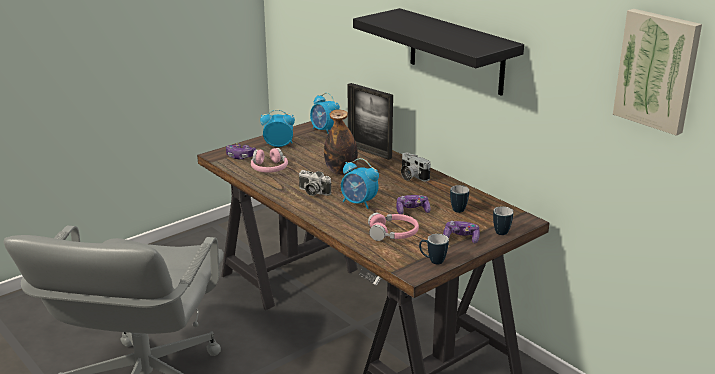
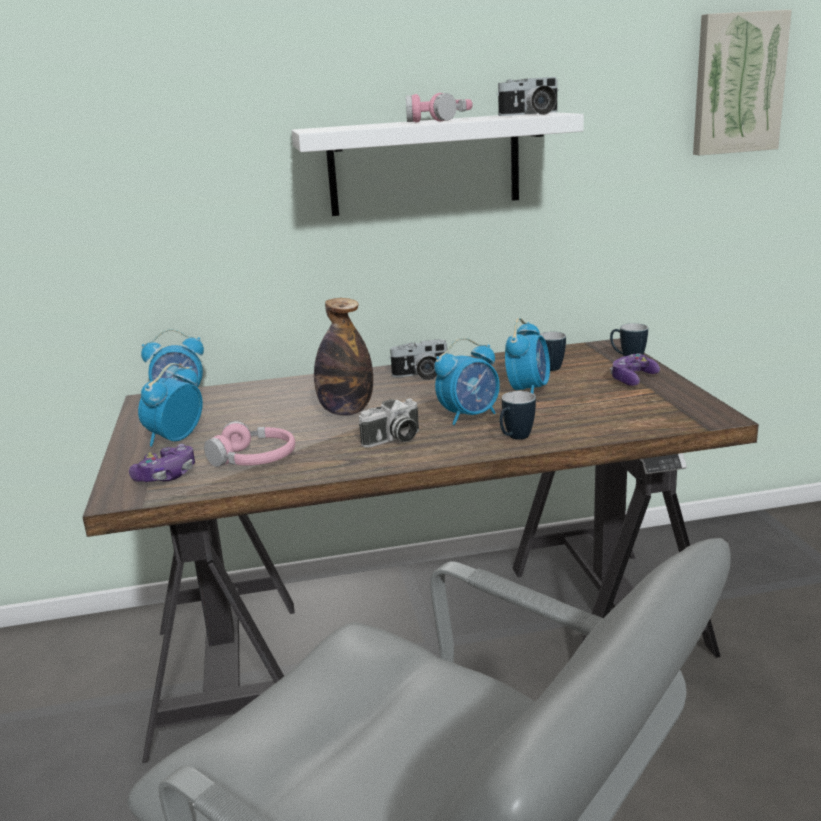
camera: 60 degrees left, 5 degrees down
picture frame [348,83,393,160] -> none
black shelf [353,8,524,96] -> white shelf [291,112,584,216]
pink headphones [368,212,419,241] -> pink headphones moved to [406,93,473,122]
game controller [396,195,431,214] -> alarm clock [505,318,550,393]
mug [419,234,449,264] -> mug moved to [500,391,536,440]
none -> camera [496,77,557,116]

